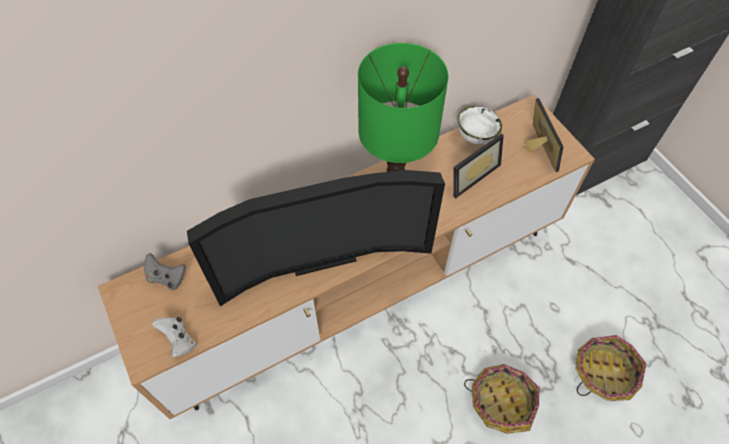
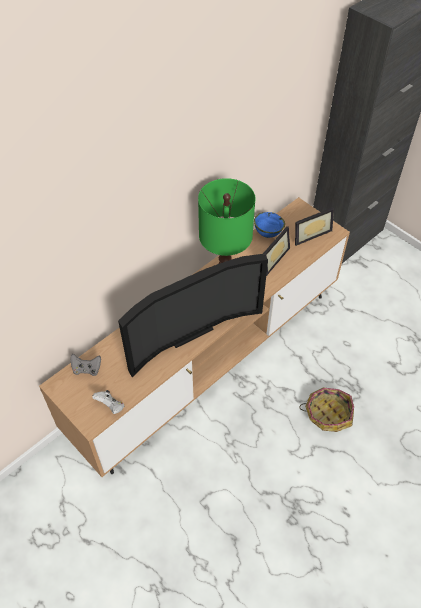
camera: 15 degrees left, 5 degrees down
white bowl [457,106,502,144] -> blue bowl [254,212,285,238]
picture frame [524,98,563,172] -> picture frame turned 90 degrees clockwise [295,207,334,246]
basket [575,335,646,401] -> none

